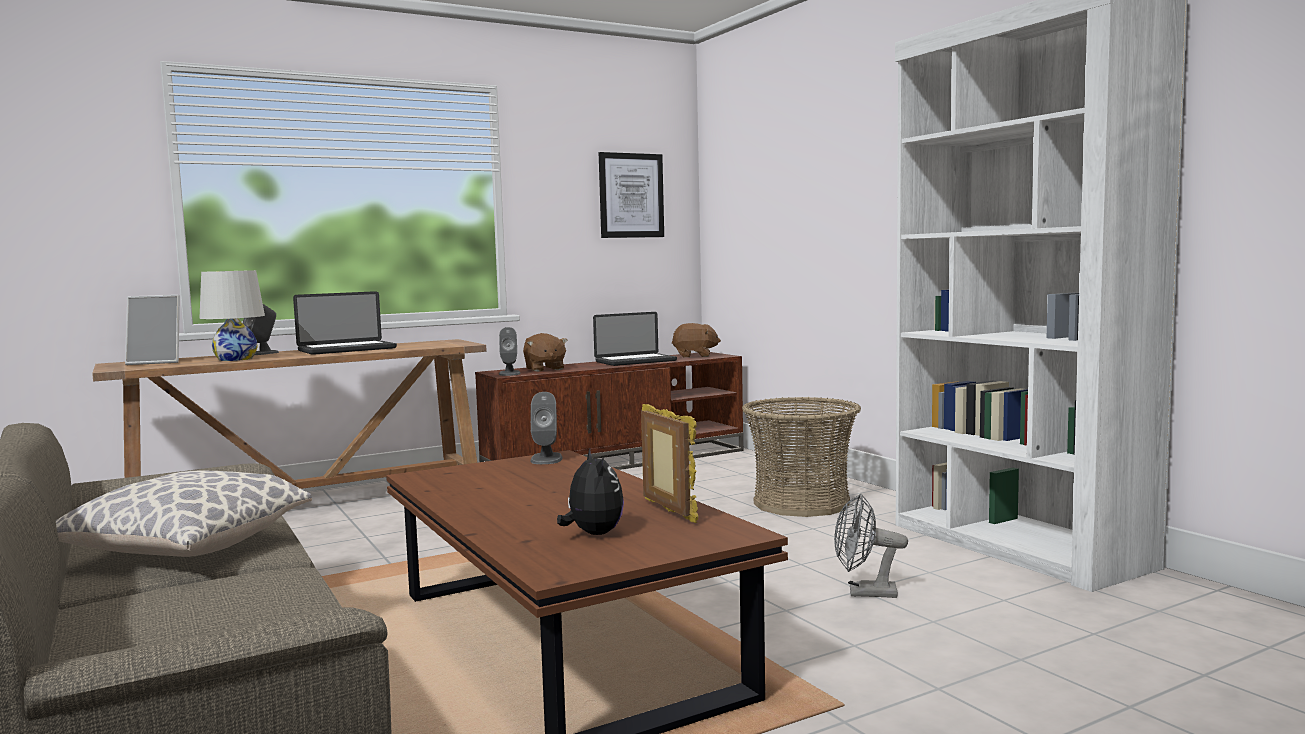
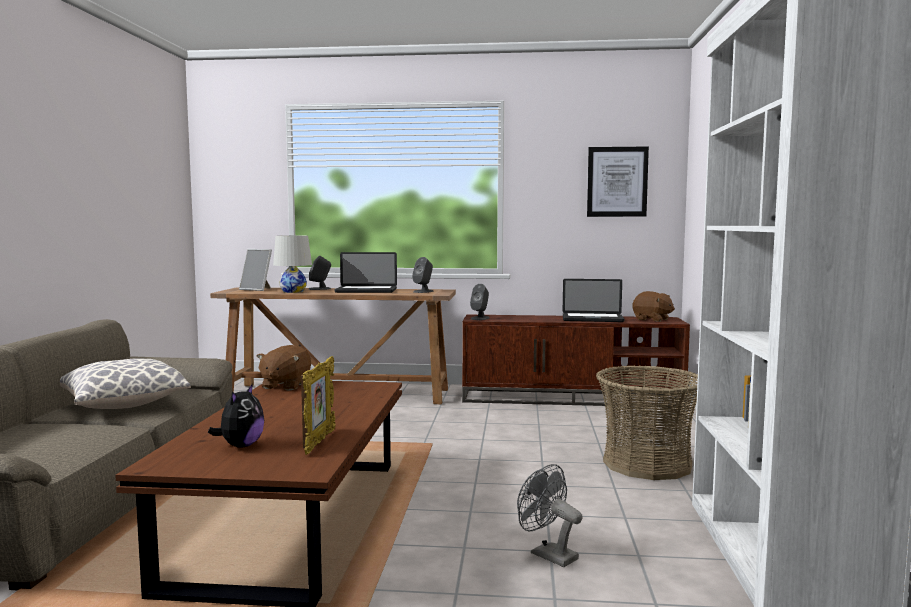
camera: 35 degrees right, 0 degrees up
brown plush toy [523,333,568,372] -> brown plush toy moved to [257,345,311,391]
grey speaker [531,392,562,464] -> grey speaker moved to [412,257,433,293]

